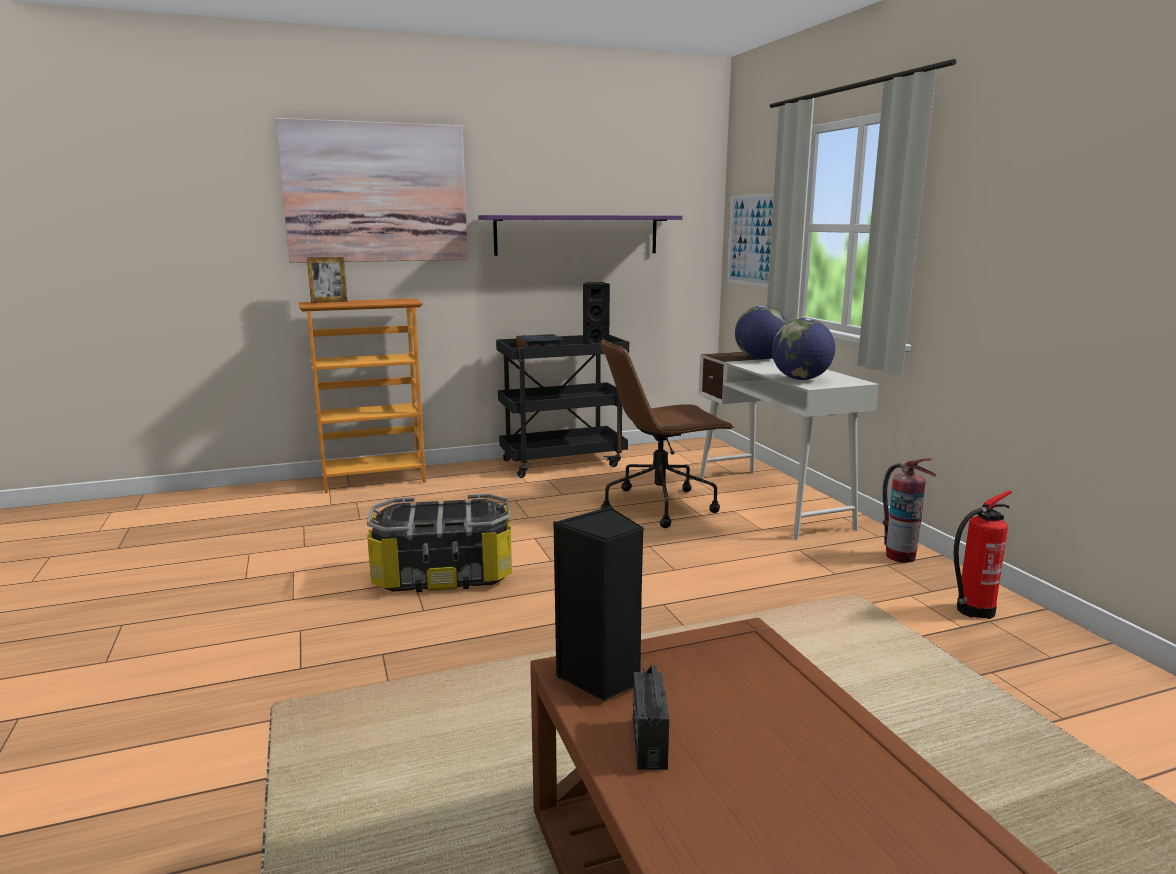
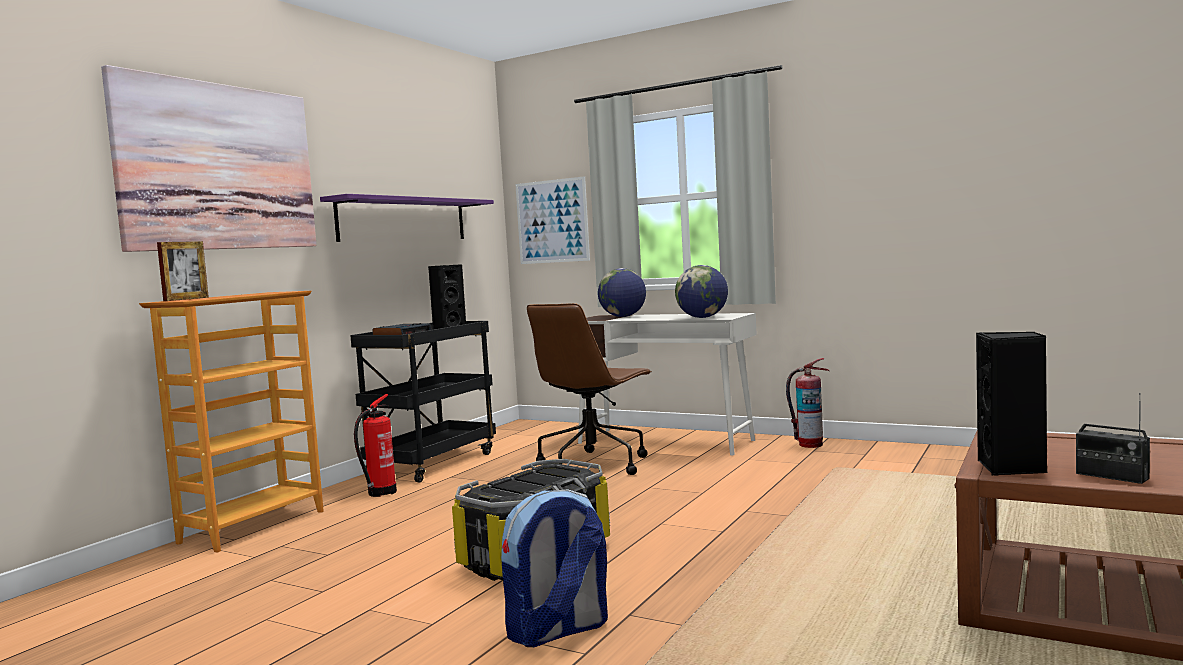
camera: 40 degrees left, 10 degrees down
fire extinguisher [953,490,1012,619] -> fire extinguisher moved to [354,394,397,497]
none -> backpack [501,490,608,647]

